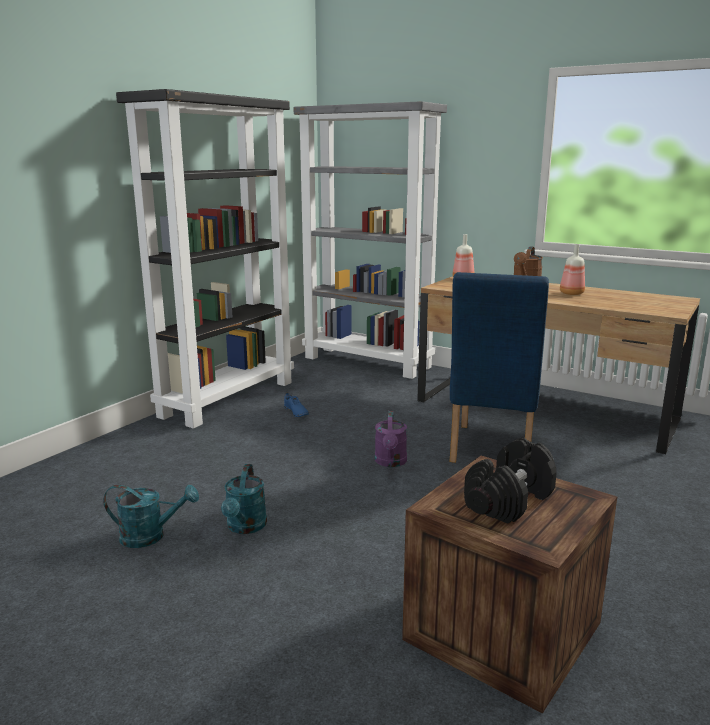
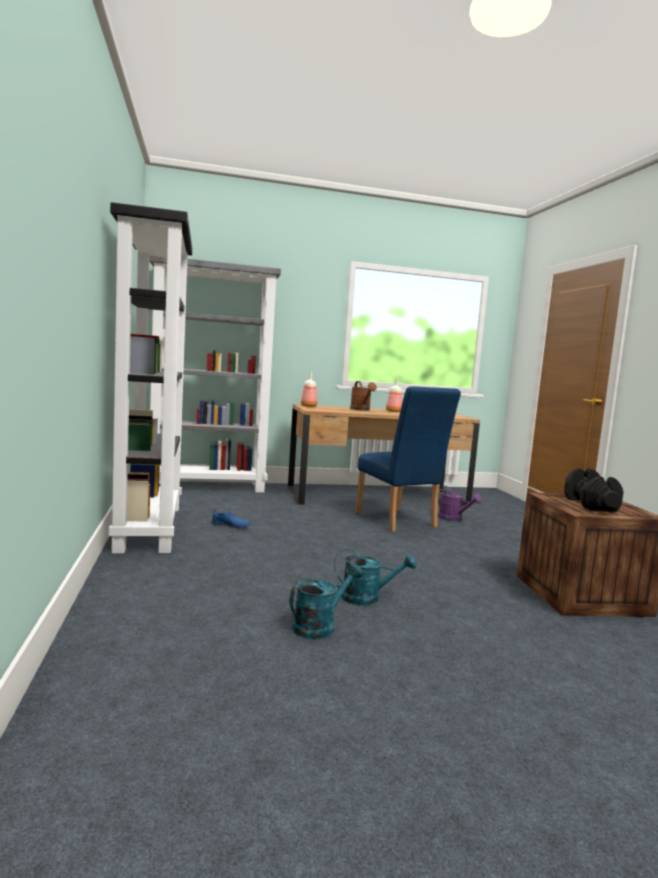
camera: 45 degrees left, 10 degrees down
turquoise watering can [221,464,267,534] -> turquoise watering can turned 45 degrees counterclockwise [334,549,416,605]
purple watering can [375,411,407,467] -> purple watering can moved to [438,486,482,521]

